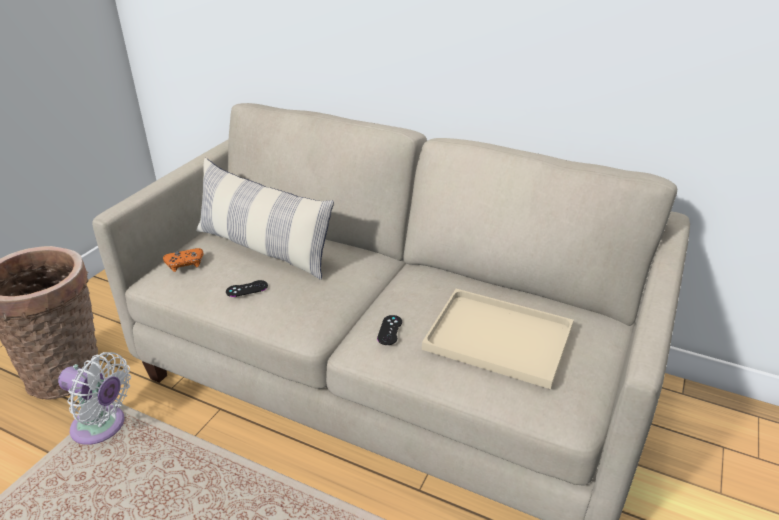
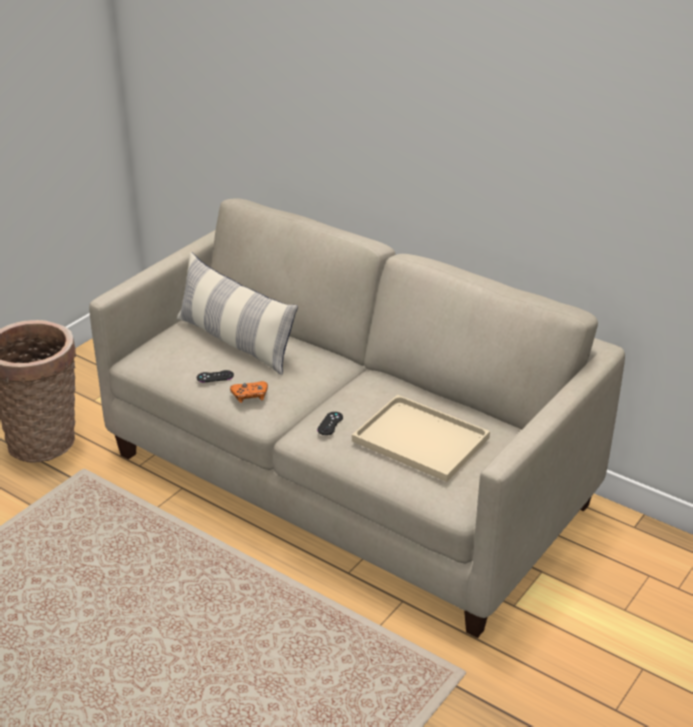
camera: 10 degrees right, 0 degrees up
white fan [58,352,131,445] -> none
orange game controller [163,248,203,272] -> orange game controller moved to [230,381,268,403]

